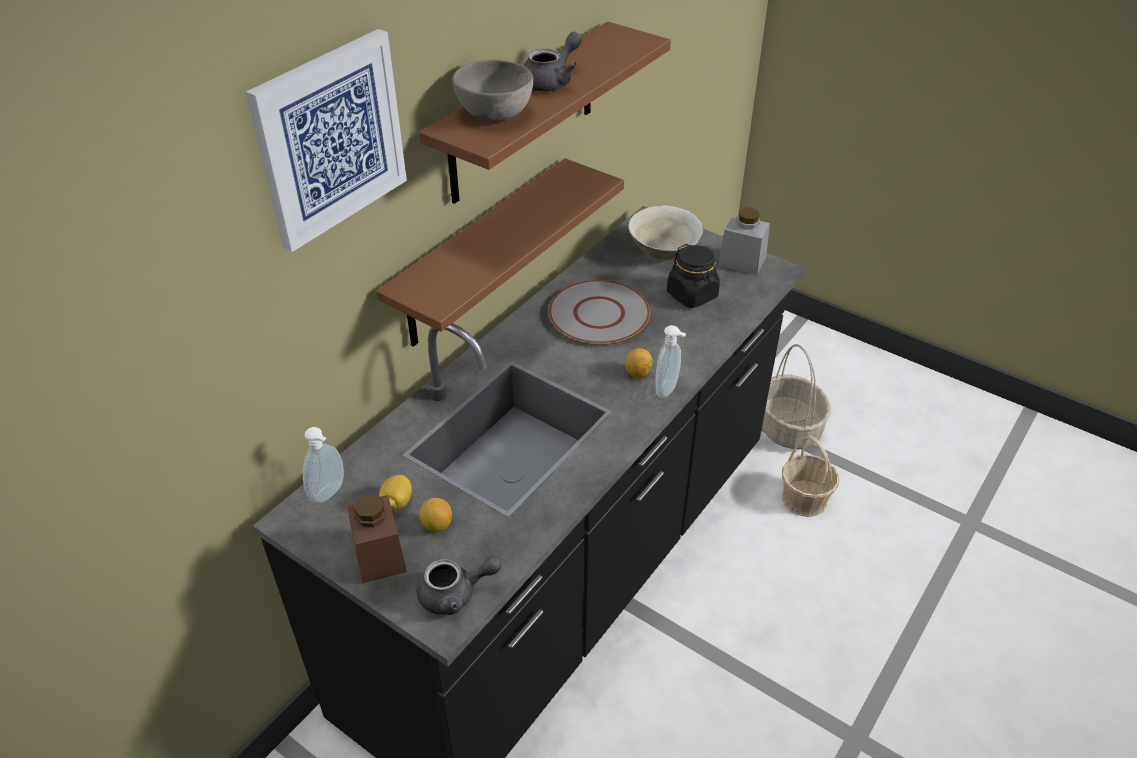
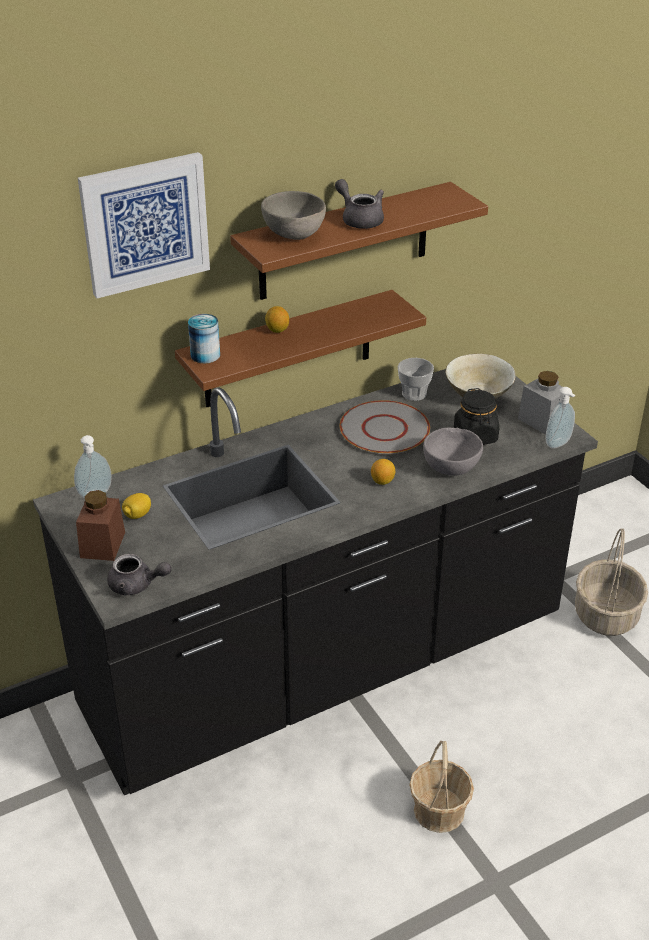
camera: 25 degrees right, 5 degrees down
lemon [419,498,452,532] -> lemon moved to [265,306,289,333]
grey teapot [523,32,582,92] -> grey teapot turned 105 degrees counterclockwise [335,179,384,229]
soap dispenser [656,325,686,398] -> soap dispenser moved to [545,387,576,449]
basket [782,436,839,517] -> basket moved to [409,741,474,833]
none -> can [188,314,220,363]
none -> cup [398,358,434,401]
none -> grey bowl [423,428,483,476]

